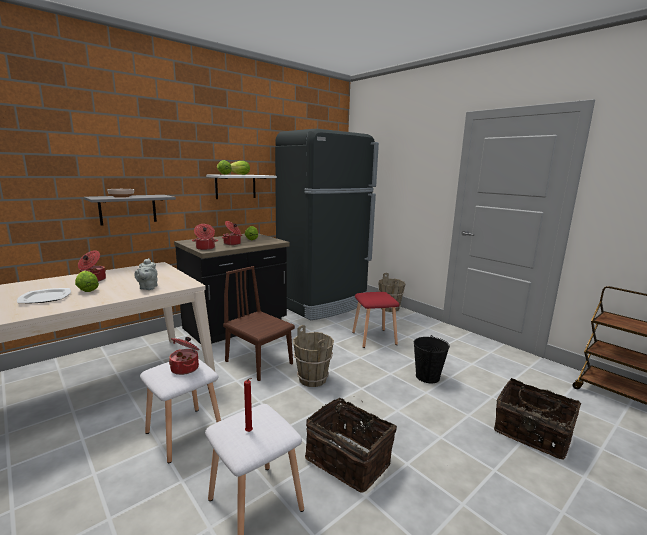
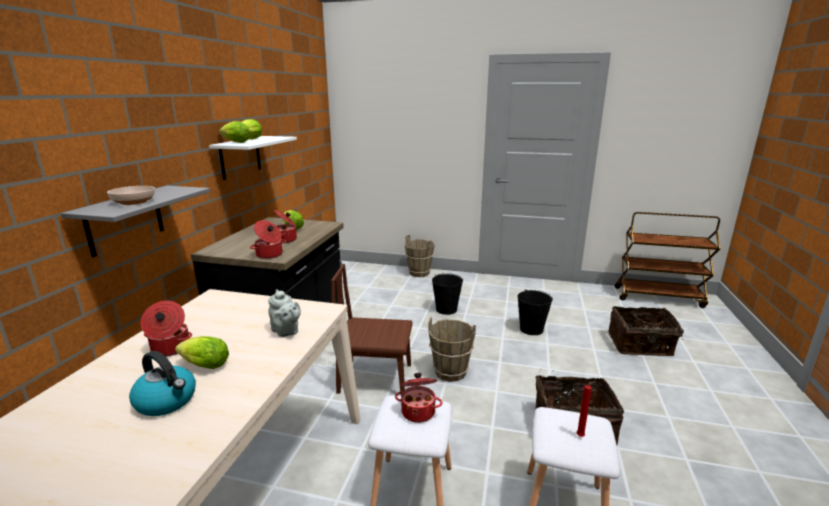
camera: 35 degrees left, 5 degrees up
plate [17,288,71,303] -> kettle [129,351,196,416]
black fridge [275,129,379,320] -> none
red stool [352,292,399,348] -> black bucket [432,273,463,315]

